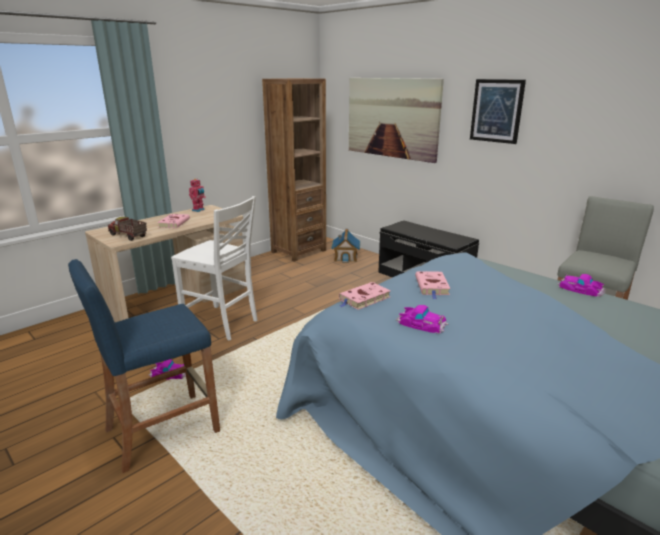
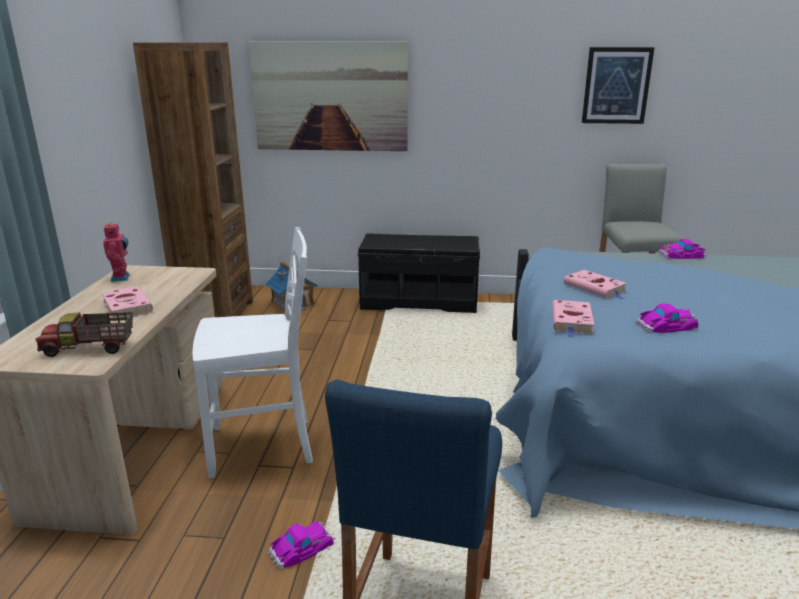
camera: 40 degrees left, 0 degrees up
picture [470,79,526,144] -> picture moved to [582,47,655,124]

